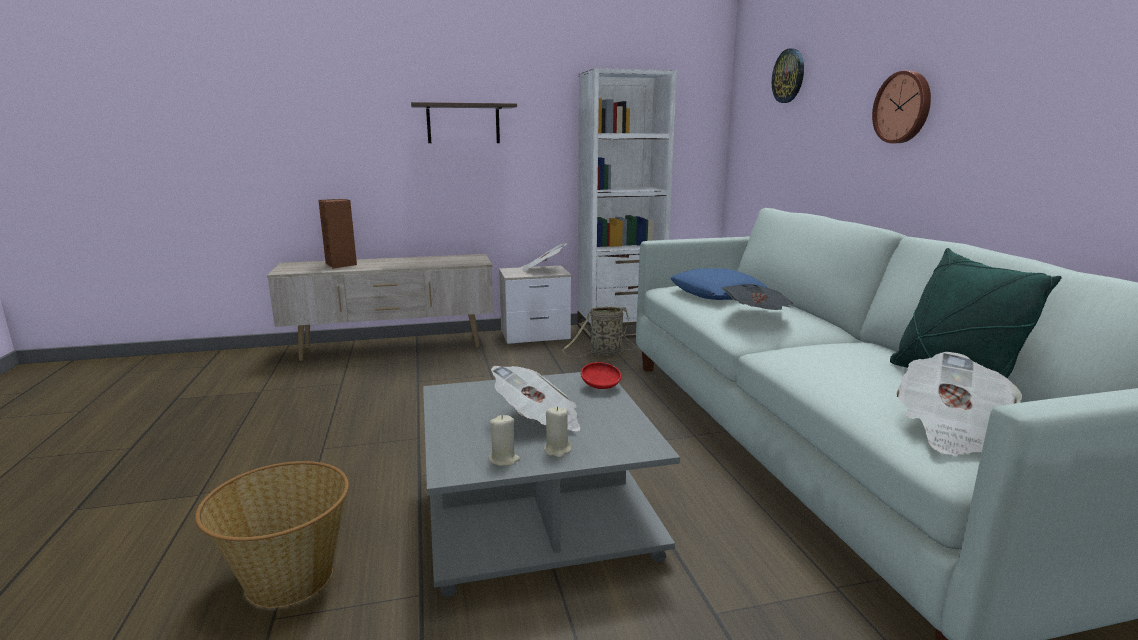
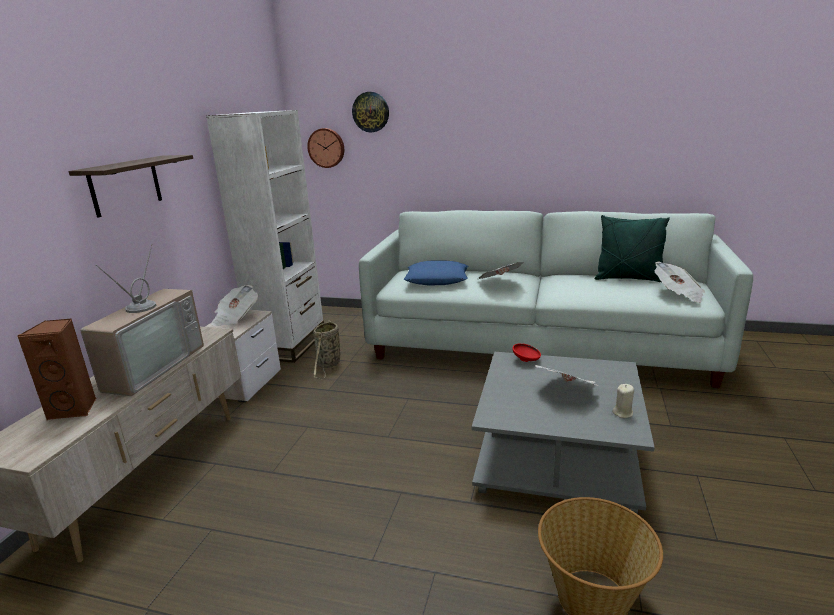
camera: 60 degrees left, 5 degrees up
beige candle [544,406,572,458] -> none
wall clock [872,71,931,143] -> wall clock moved to [307,128,344,168]
none -> television [80,244,204,396]

